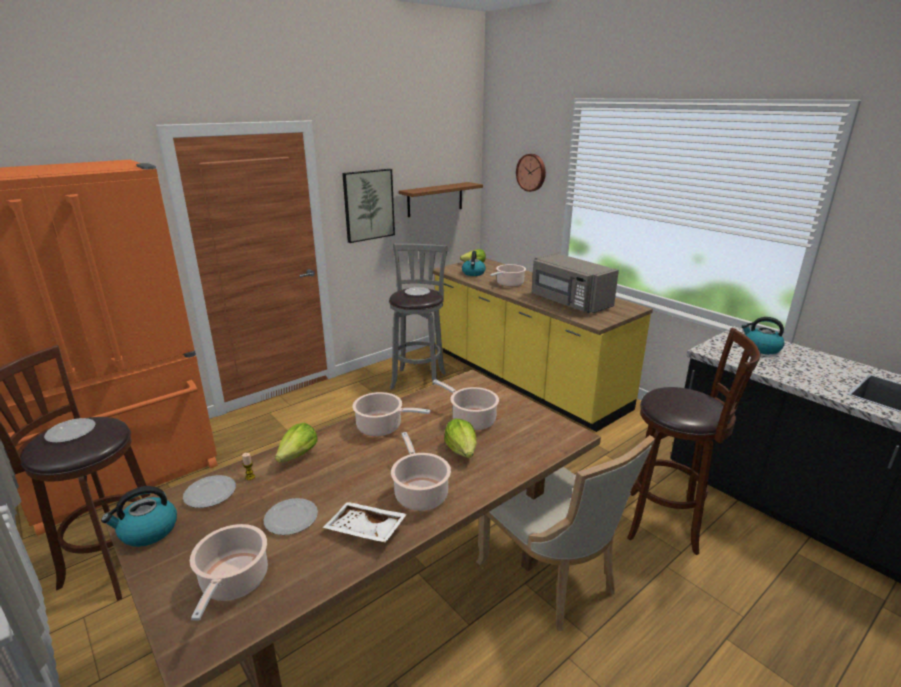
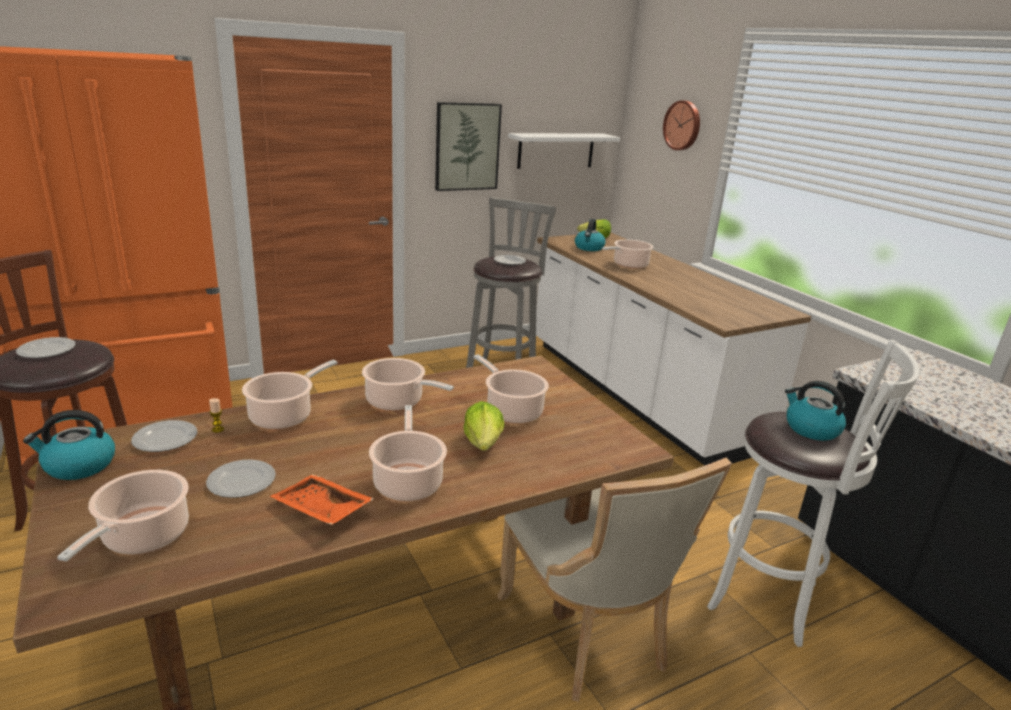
camera: 10 degrees right, 0 degrees up
lettuce [275,422,317,462] -> cooking pot [242,360,337,429]
white tray [322,502,407,543] -> orange tray [270,474,374,525]
brown shelf [399,182,483,217] -> white shelf [508,133,620,169]
yellow counter [433,258,653,432] -> white counter [536,233,811,465]
grey microwave [532,253,619,313] -> none
brown stool [627,328,761,555] -> white stool [707,340,920,647]
kettle [742,317,785,354] -> kettle moved to [785,381,846,441]

